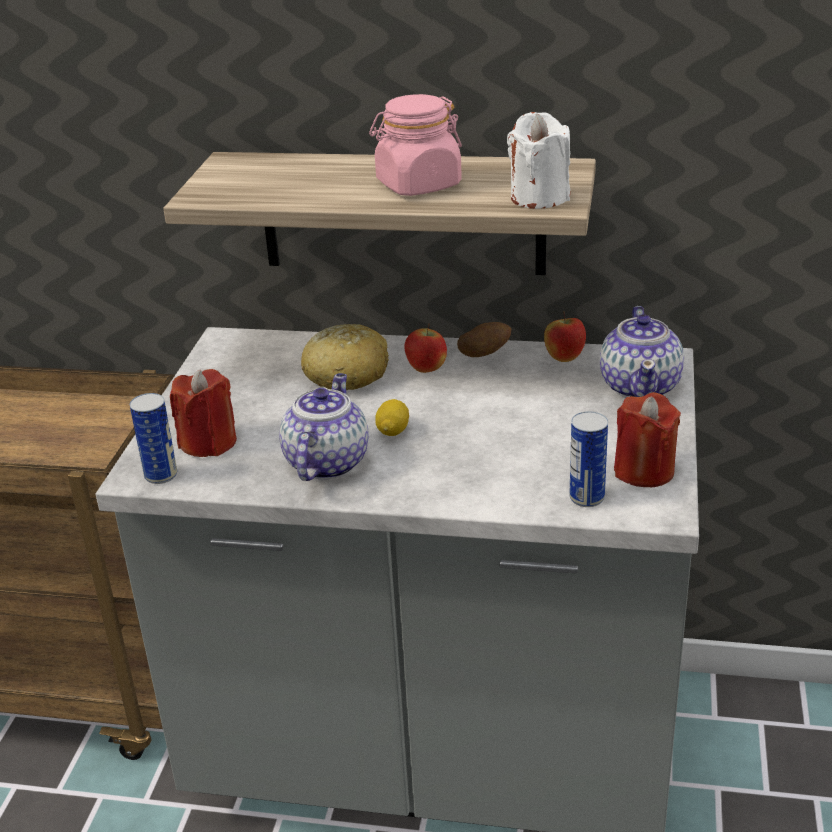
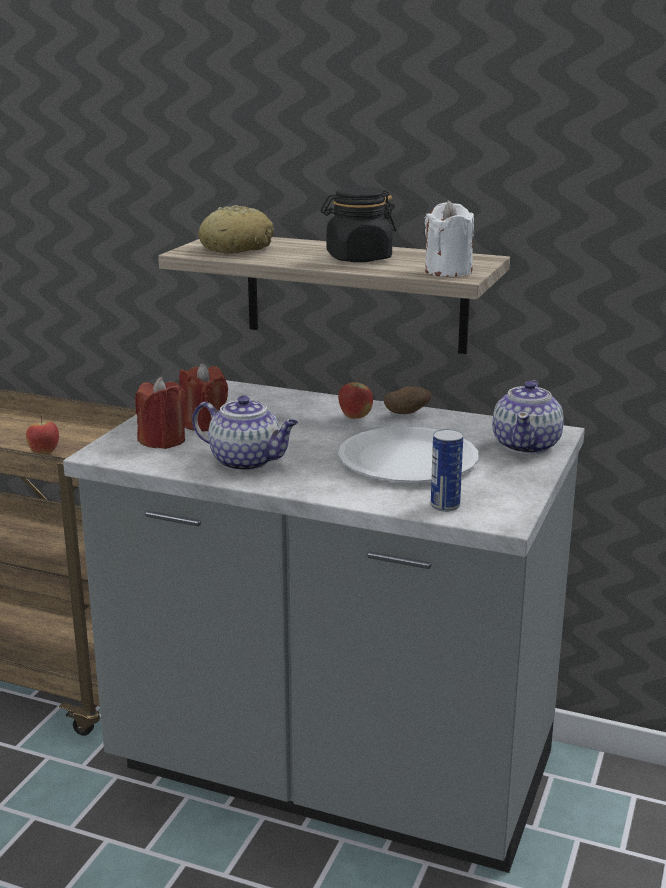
camera: 10 degrees right, 10 degrees down
can [130,393,177,484] -> none
teapot [279,373,369,481] -> teapot turned 90 degrees clockwise [192,395,298,471]
bread [301,324,389,390] -> bread moved to [198,205,274,254]
pink jar [369,94,462,196] -> black jar [321,187,396,262]
lemon [375,399,409,436] -> none
apple [544,312,586,362] -> apple moved to [26,415,59,455]
red candle [614,392,681,487] -> red candle moved to [179,363,228,431]
none -> white plate [338,427,479,483]

